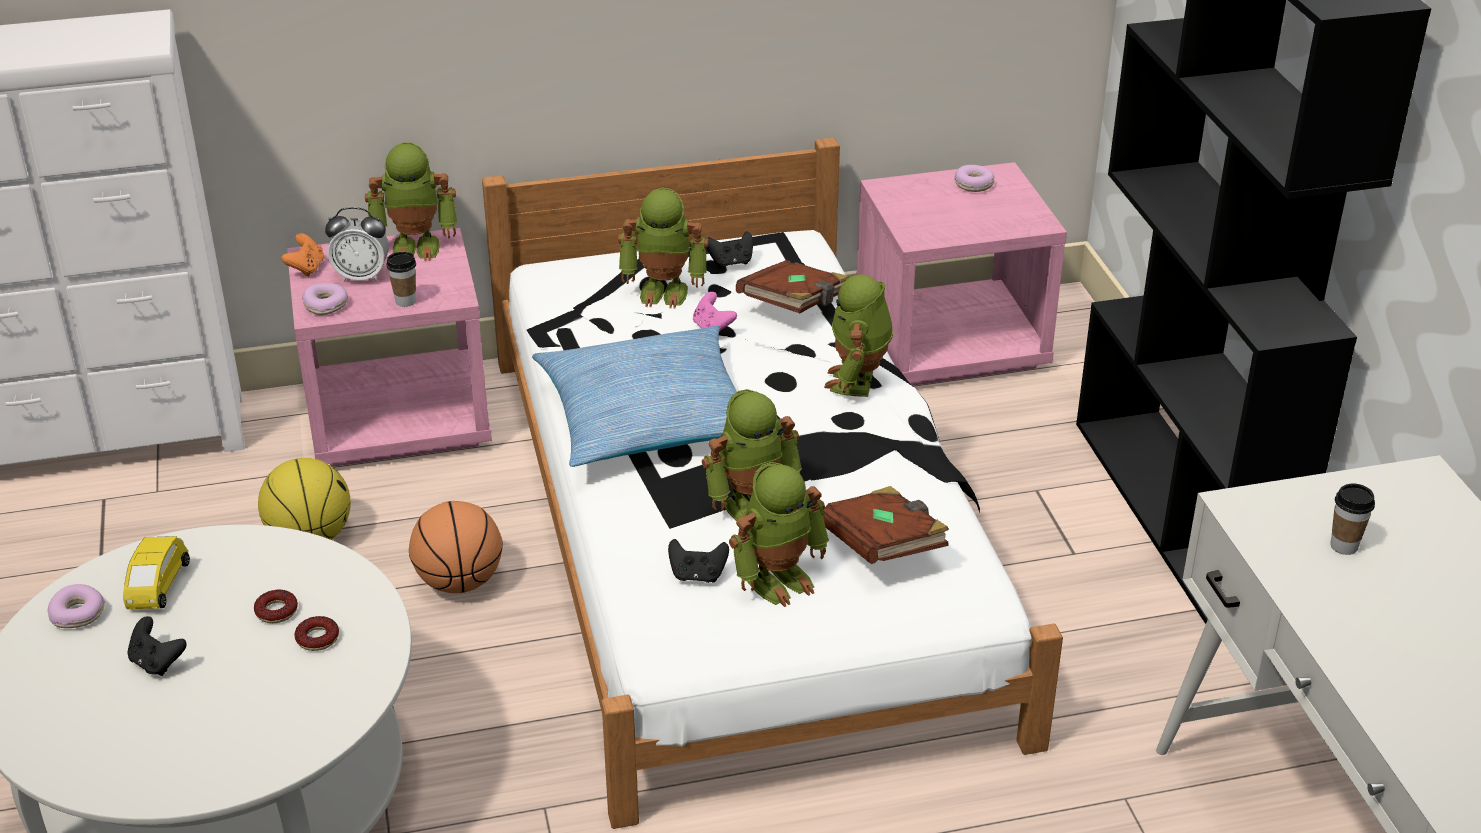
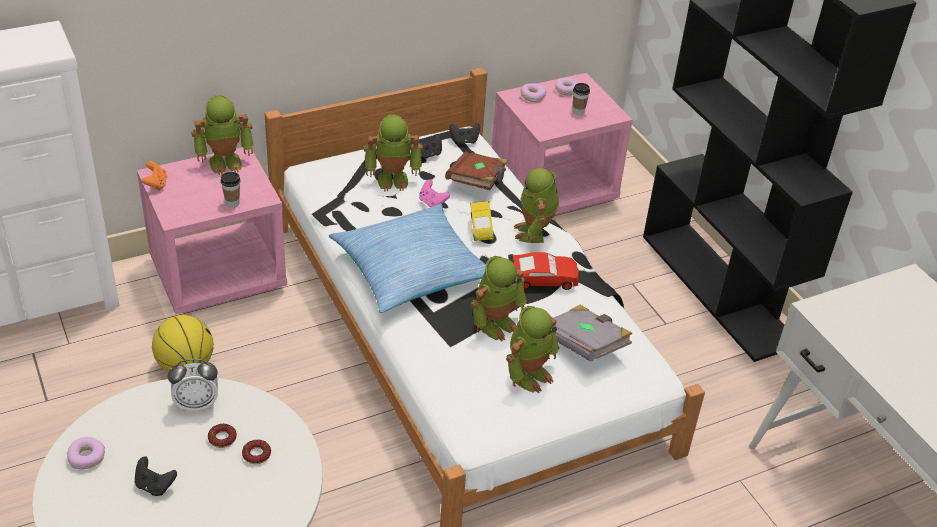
camera: 15 degrees left, 5 degrees up
yellow toy car [123,536,190,609] -> yellow toy car moved to [470,201,494,241]
donut [302,283,348,315] -> donut moved to [520,83,546,102]
alarm clock [325,207,389,282] -> alarm clock moved to [168,359,218,412]
basketball [409,501,503,593] -> none
black game controller [668,539,729,583] -> black game controller moved to [449,123,480,144]
brown book [823,486,949,564] -> grey book [554,305,632,362]
cup [1330,484,1375,555] -> cup moved to [573,83,590,115]
none -> red toy car [508,252,579,290]

